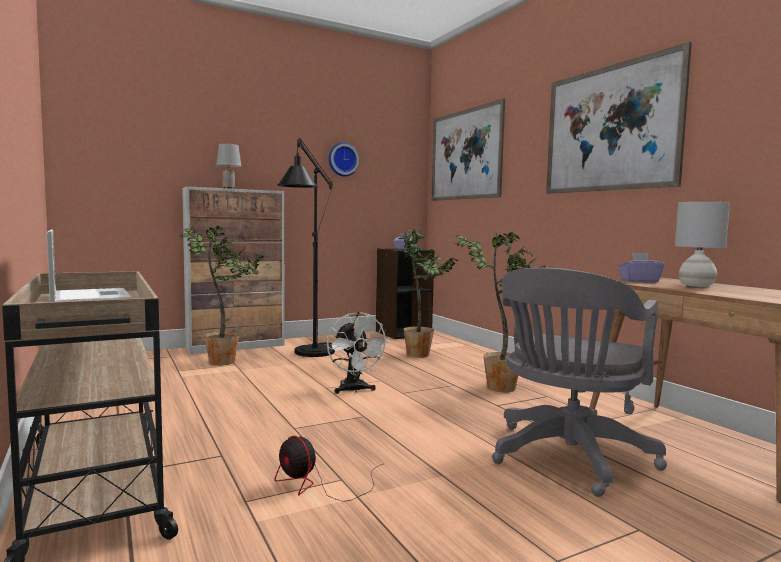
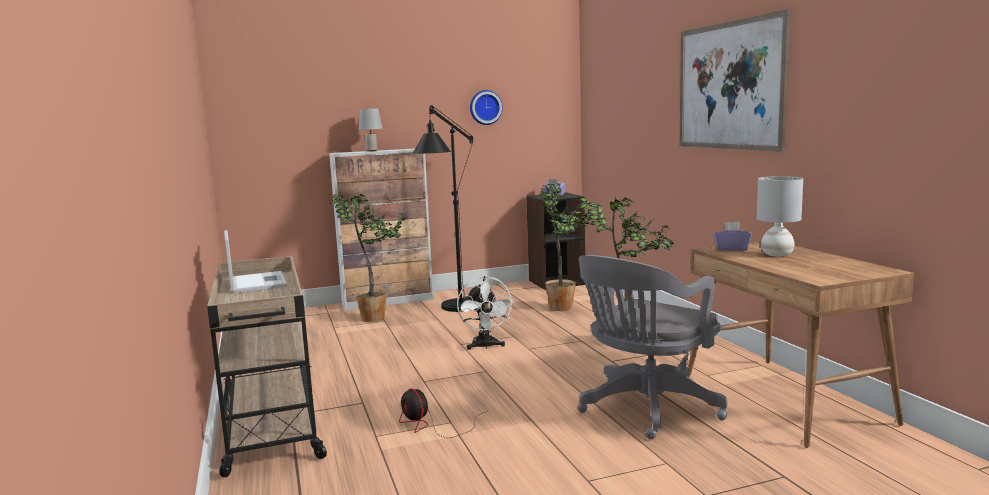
camera: 10 degrees right, 5 degrees up
picture [431,98,505,201] -> none

